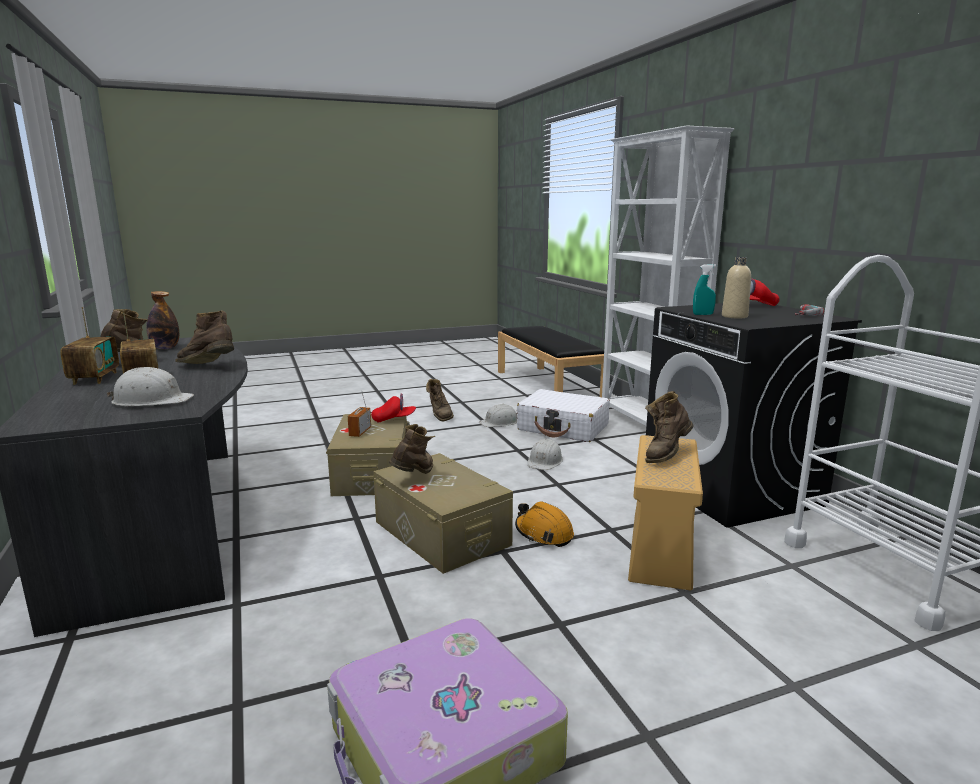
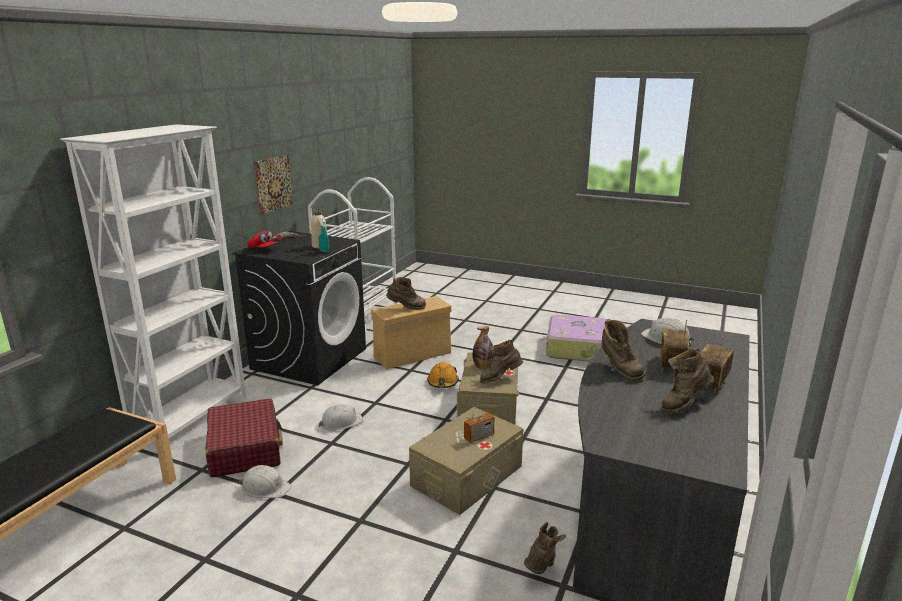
camera: 135 degrees left, 5 degrees up
bottle [146,291,179,349] -> bottle moved to [473,326,493,369]
red cap [371,393,416,422] -> none
brown boot [426,379,454,422] -> brown boot moved to [524,522,566,574]
white suitcase [517,389,610,442] -> red suitcase [205,398,283,478]
none -> picture [254,155,293,215]

